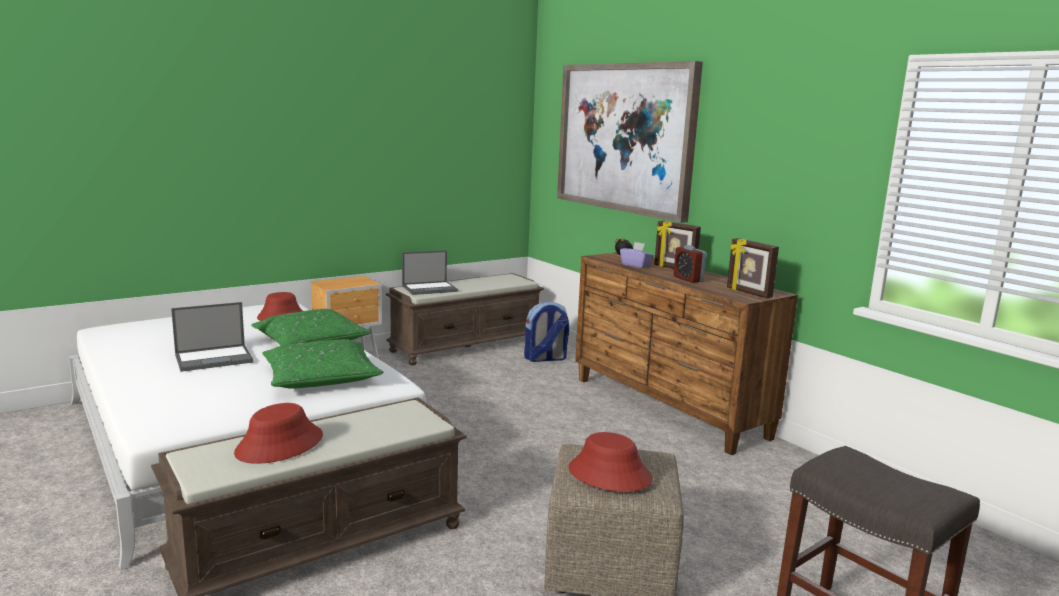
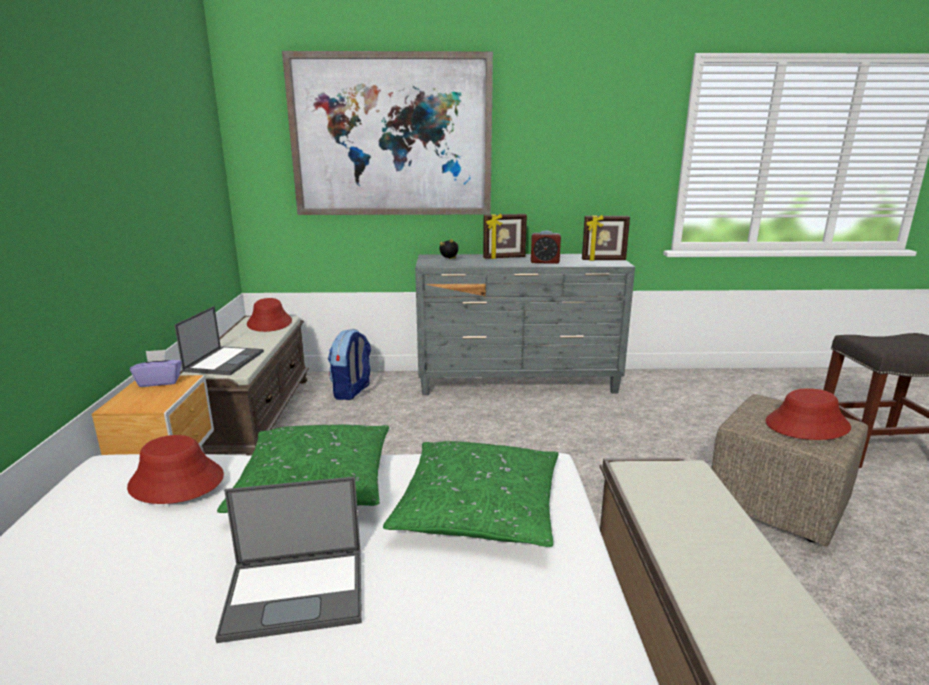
camera: 55 degrees left, 5 degrees up
laptop [171,302,254,372] -> laptop turned 75 degrees clockwise [215,477,362,643]
red hat [234,403,323,464] -> red hat moved to [247,298,292,332]
brown dresser [575,252,798,455] -> grey dresser [415,254,635,395]
purple tissue box [620,242,654,268] -> purple tissue box moved to [130,350,182,387]

